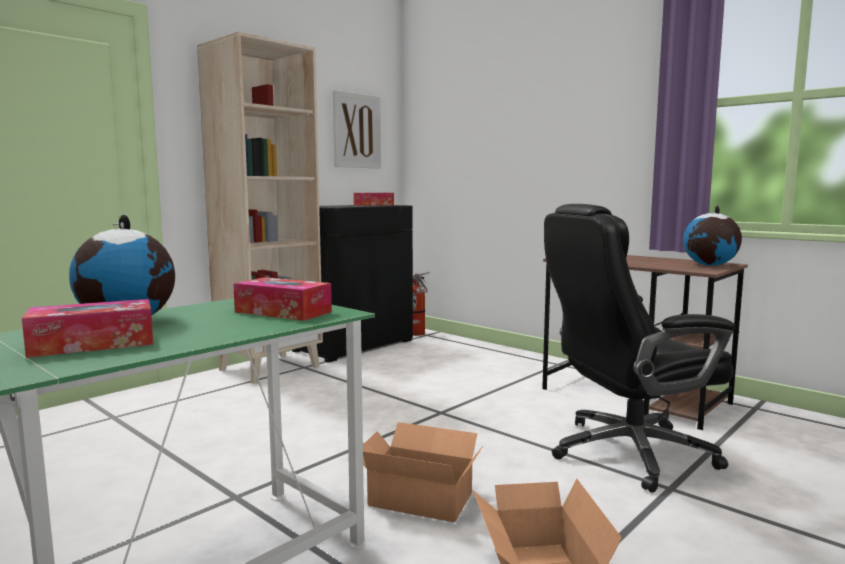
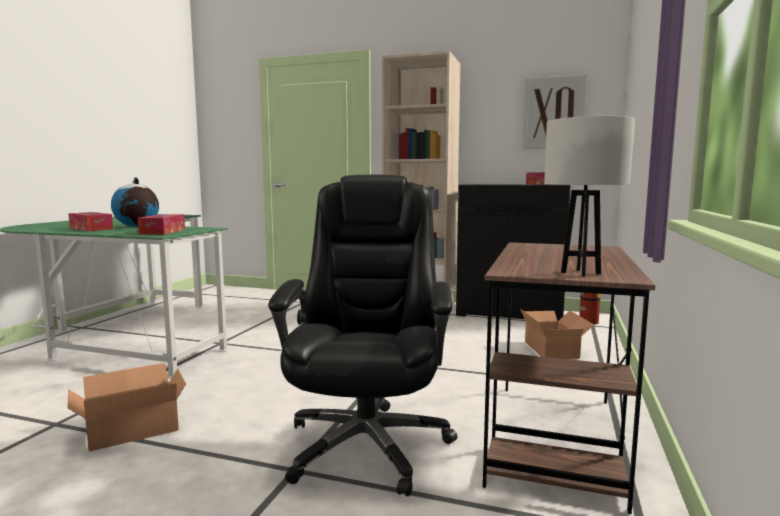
camera: 65 degrees right, 0 degrees up
cardboard box [363,422,483,522] -> cardboard box moved to [520,309,594,359]
black office chair [544,204,735,493] -> black office chair turned 45 degrees clockwise [268,174,457,496]
globe [683,205,742,266] -> white table lamp [544,116,635,277]

